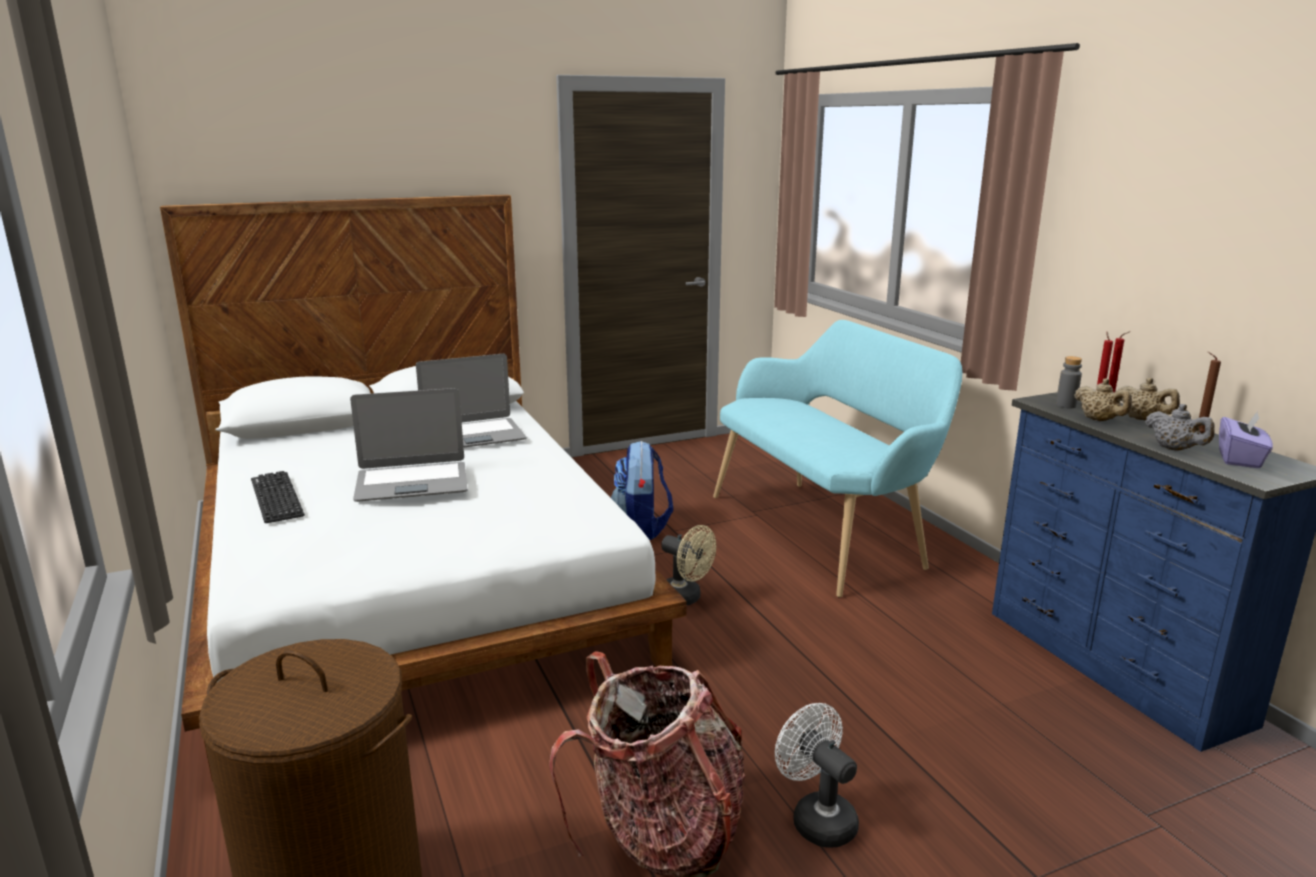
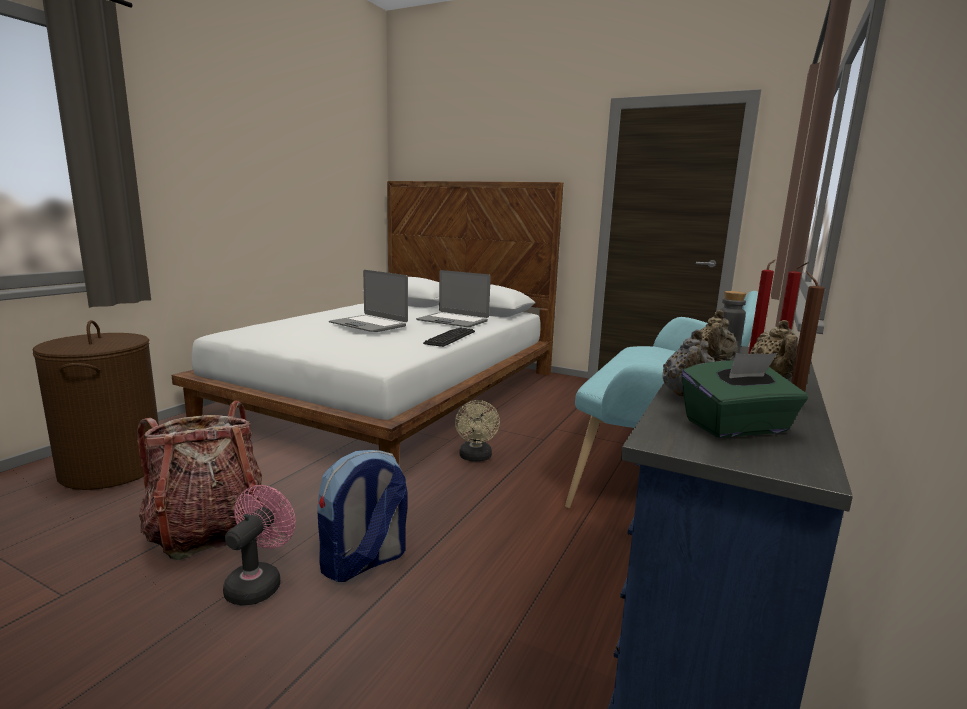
camera: 50 degrees right, 5 degrees down
keyboard [251,471,305,523] -> keyboard moved to [423,328,475,347]
backpack [611,441,673,540] -> backpack moved to [317,450,408,582]
white fan [775,703,859,847] -> pink fan [223,485,296,605]
purple tissue box [1219,412,1273,468] -> green tissue box [681,353,808,437]

